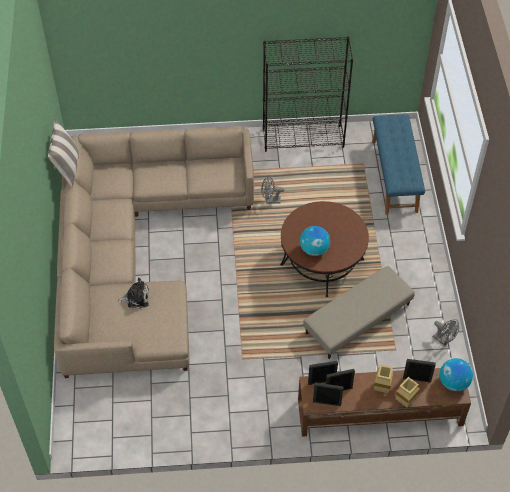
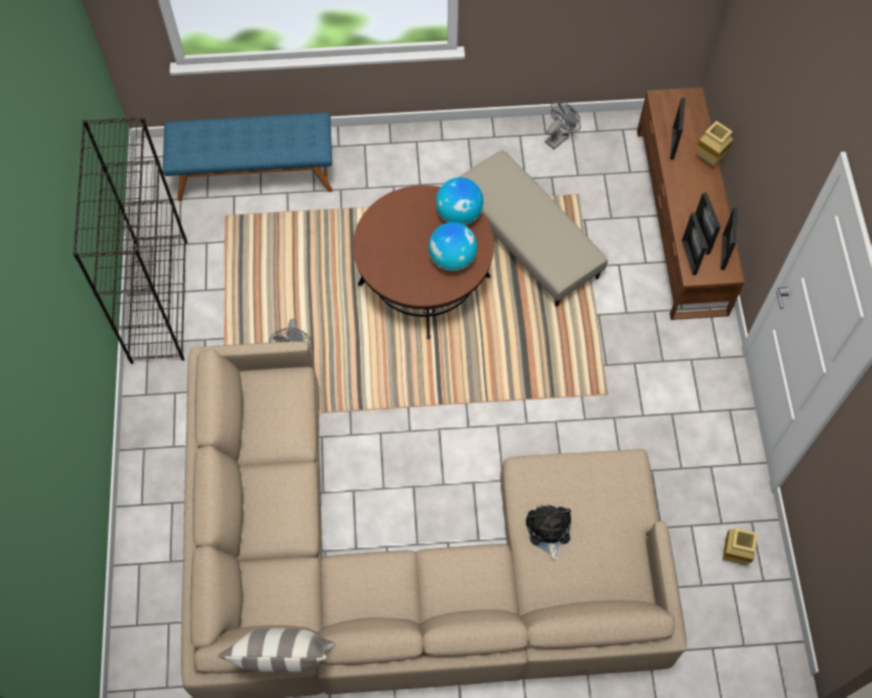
camera: 90 degrees left, 10 degrees up
beige vase [374,365,394,393] -> beige vase moved to [723,528,757,565]
globe [439,358,473,392] -> globe moved to [436,177,484,225]

